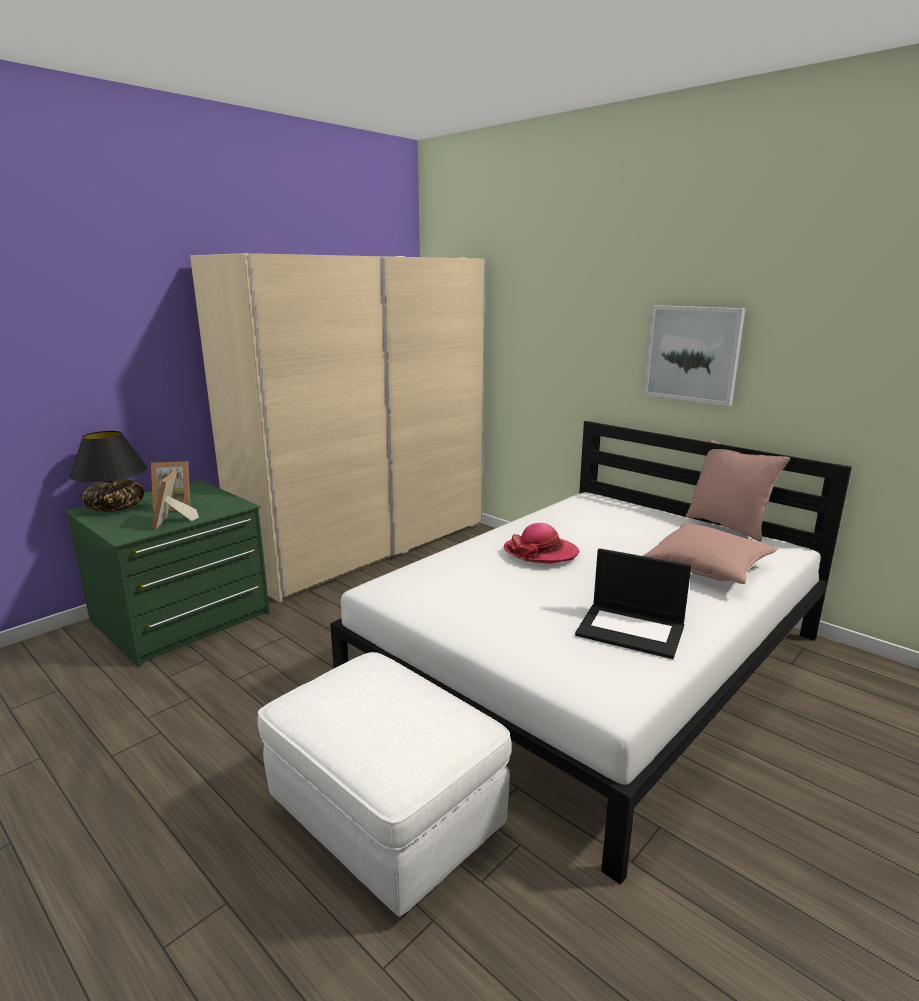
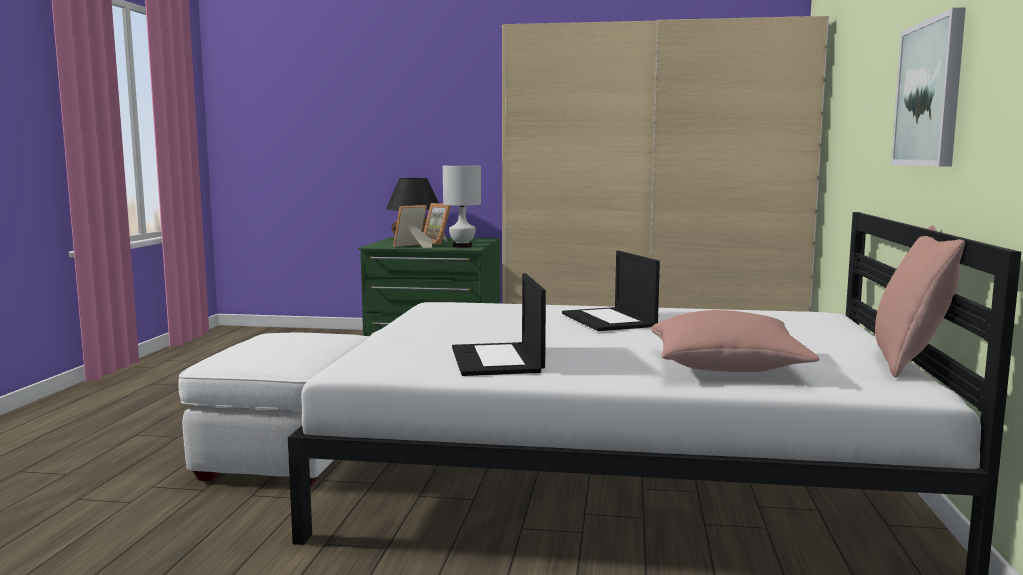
camera: 55 degrees right, 10 degrees down
hat [504,523,580,564] -> laptop [562,251,660,331]
none -> white table lamp [443,165,481,248]

